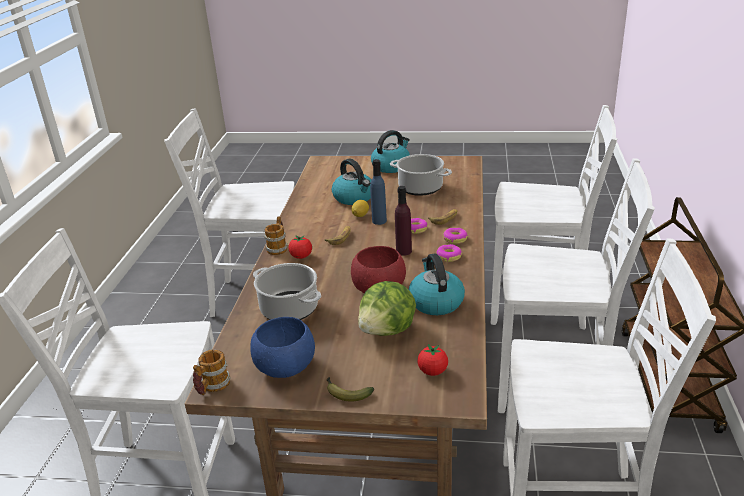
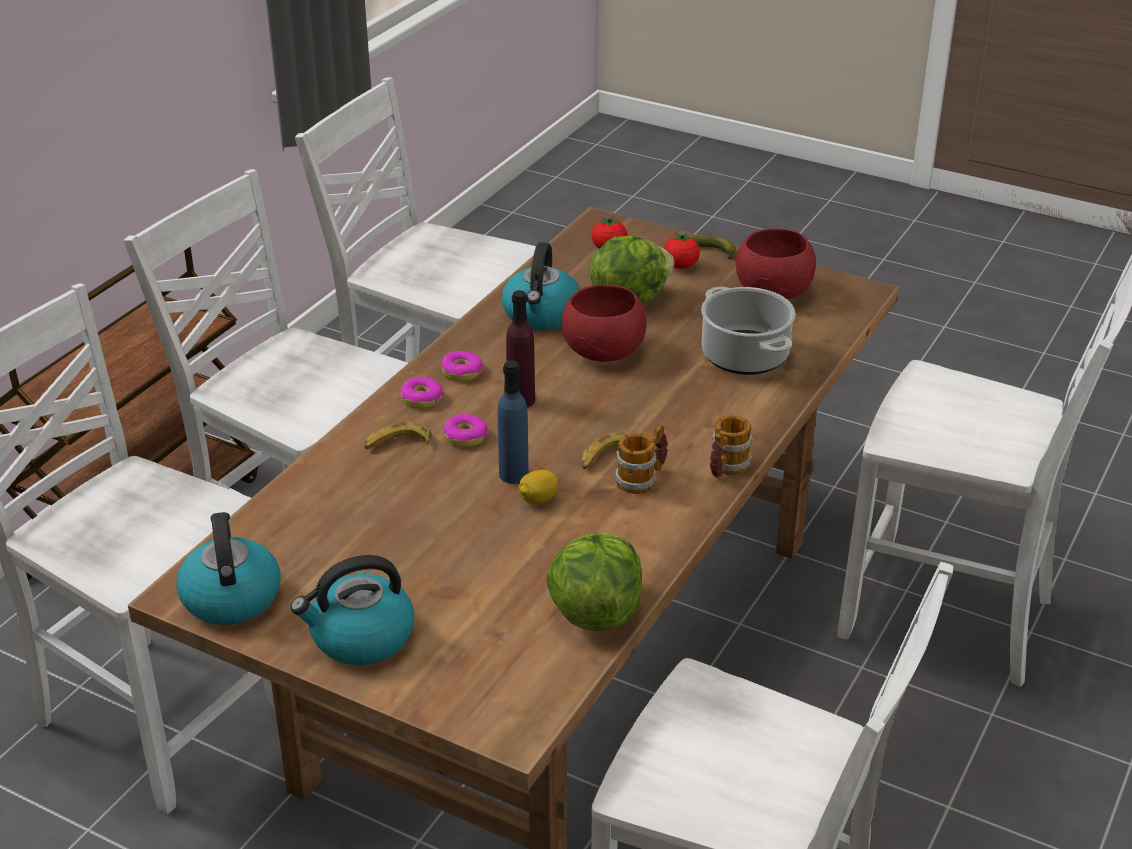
camera: 160 degrees left, 5 degrees up
mug [193,349,231,395] -> mug moved to [615,424,668,494]
blue bowl [250,317,315,378] -> red bowl [736,229,816,299]
tomato [288,235,312,259] -> tomato moved to [664,232,700,269]
kettle [332,158,371,205] -> kettle moved to [176,512,280,625]
cooking pot [390,154,452,196] -> none
none -> lettuce [546,533,642,631]

